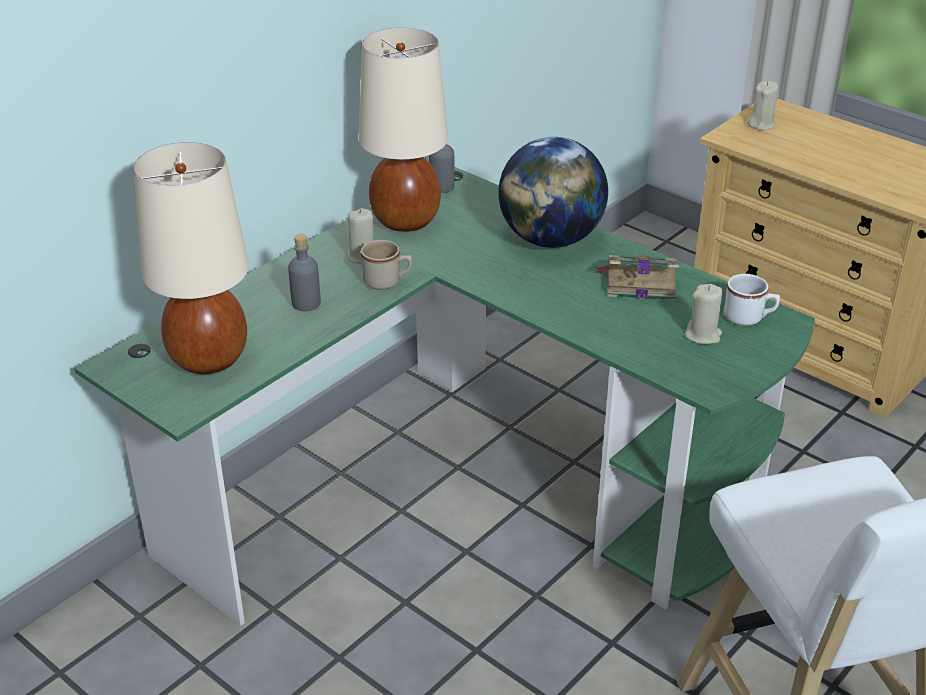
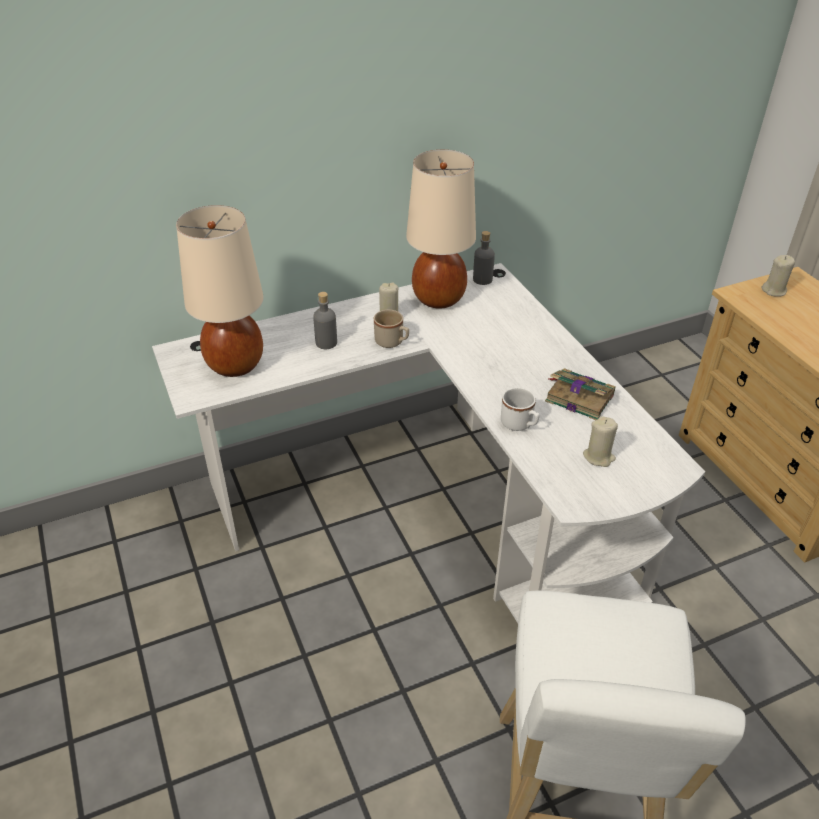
camera: 25 degrees right, 5 degrees up
green desk [74,167,815,626] -> white desk [152,263,705,623]
globe [498,137,608,248] -> none
white mug [724,274,780,326] -> white mug moved to [501,388,540,431]

